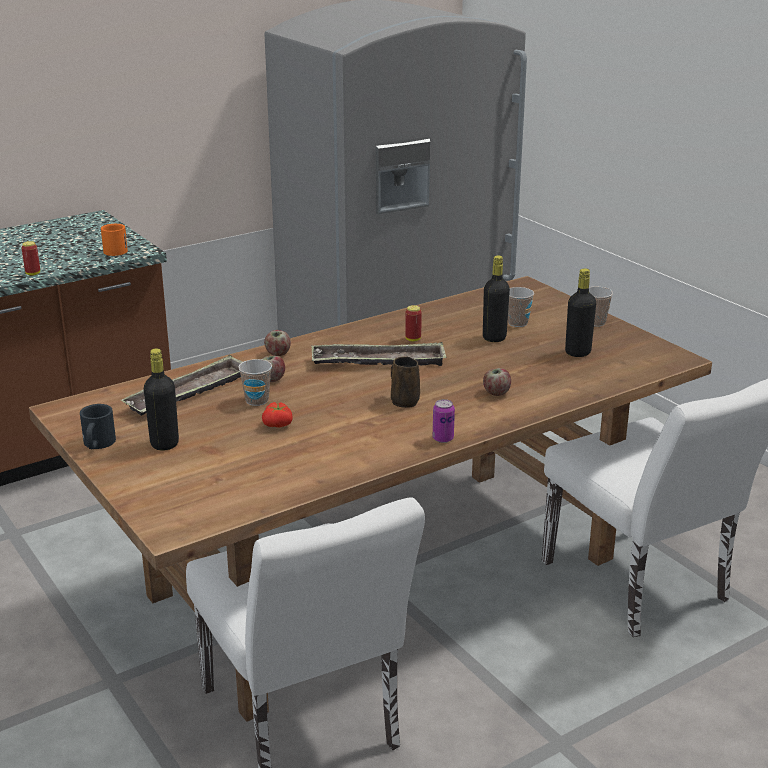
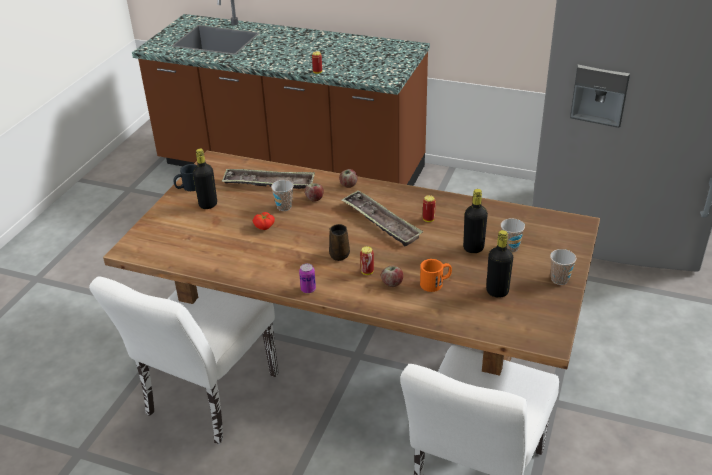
camera: 55 degrees right, 10 degrees up
orange mug [101,224,128,256] -> orange mug moved to [420,259,452,292]
none -> can [360,246,374,275]

